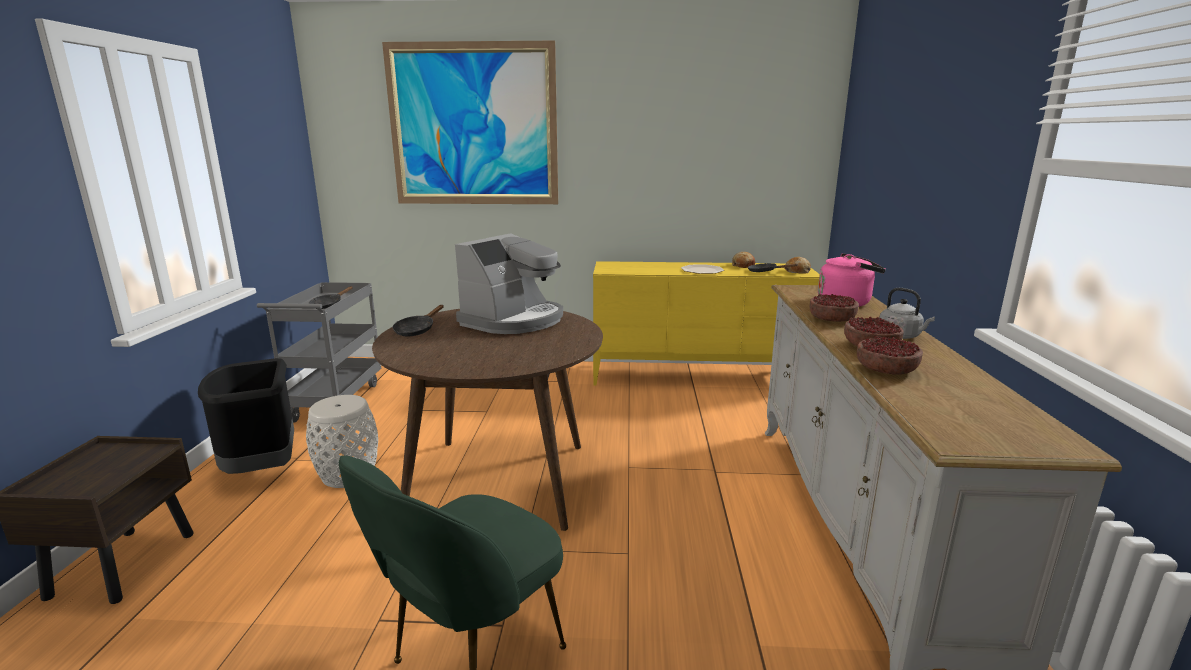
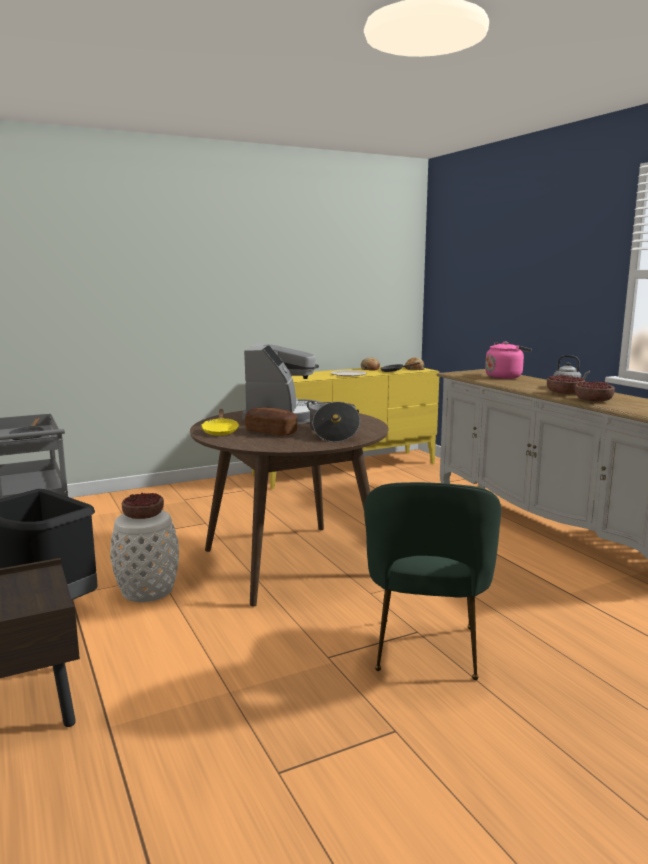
camera: 30 degrees left, 5 degrees down
picture [382,41,558,204] -> none
black frying pan [392,305,444,336] -> yellow frying pan [201,409,239,436]
bowl [810,294,859,322] -> bowl moved to [122,493,164,519]
none -> bread [245,407,297,436]
none -> cooking pot [307,401,360,442]

